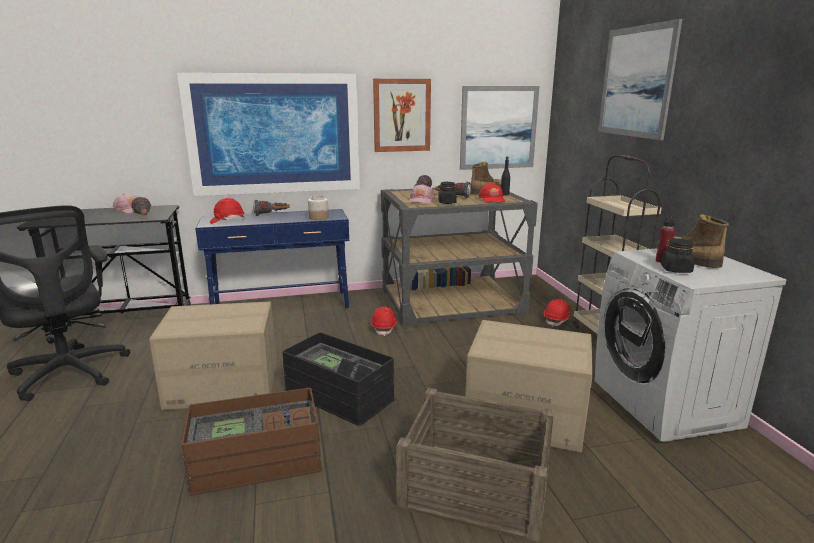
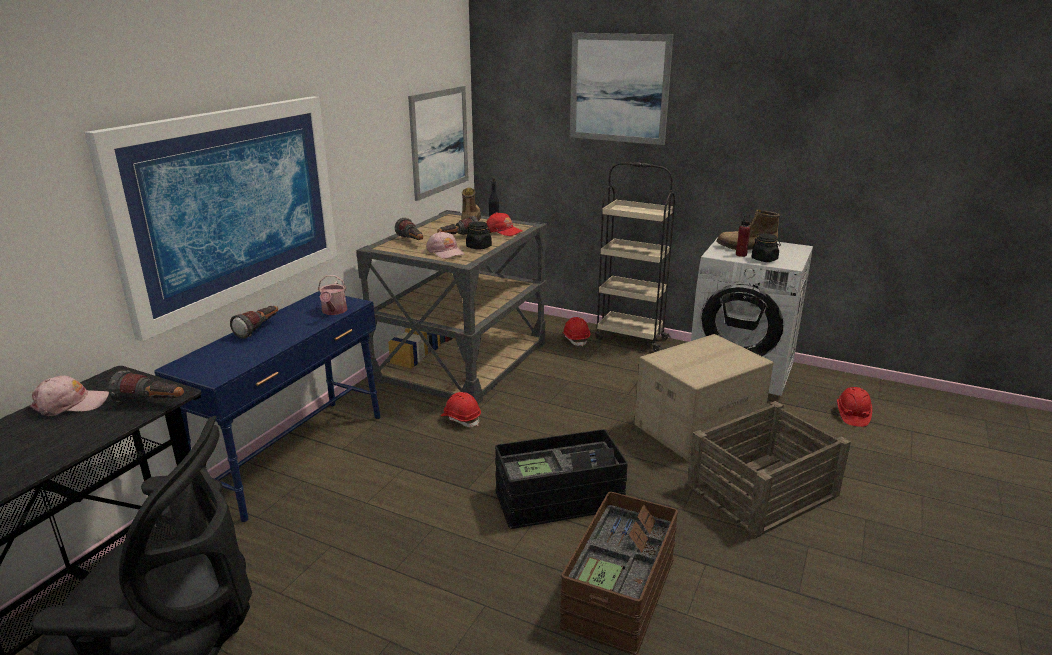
camera: 50 degrees left, 5 degrees up
cardboard box [149,302,277,410] -> none
red hard hat [210,198,245,224] -> red hard hat moved to [837,387,873,427]
jar [308,195,329,220] -> watering can [318,275,347,315]
picture [373,79,431,152] -> none

